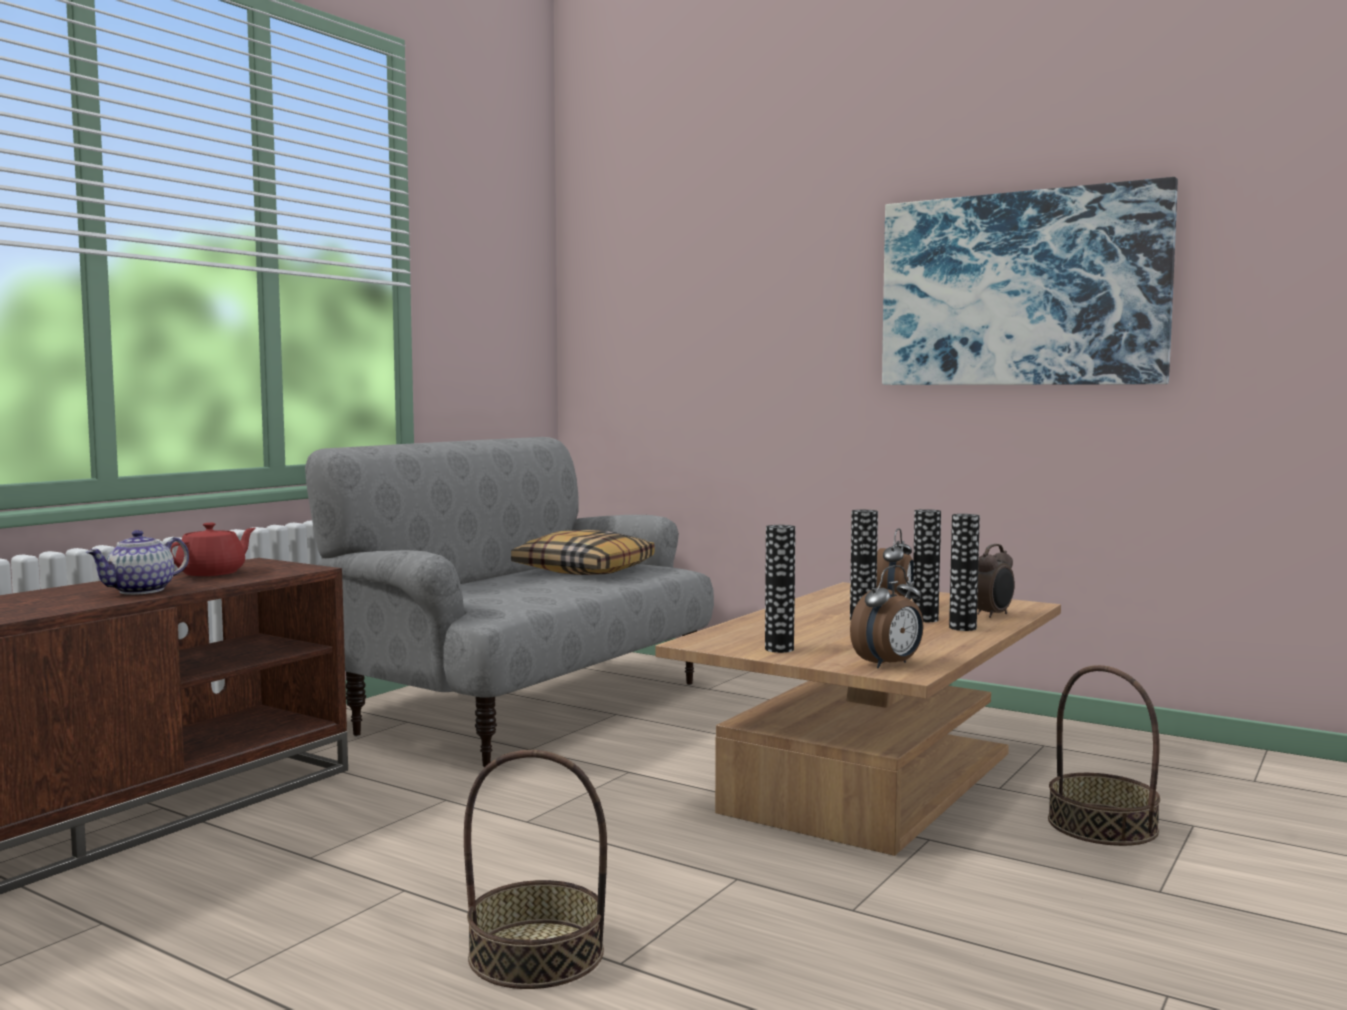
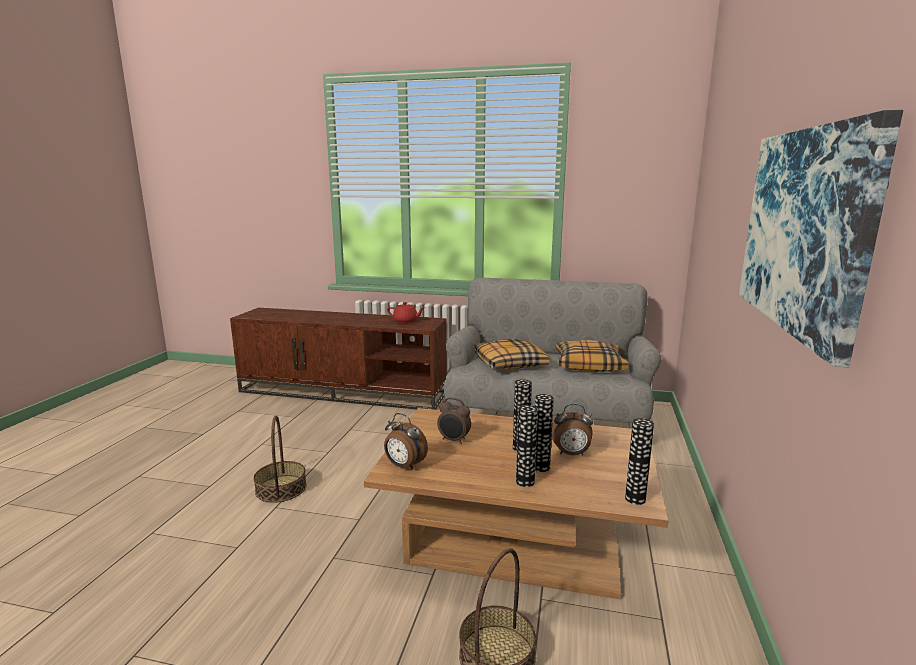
camera: 70 degrees right, 10 degrees up
teapot [86,530,189,595] -> none
vase [765,525,795,653] -> vase moved to [625,418,654,505]
alarm clock [977,544,1015,618] -> alarm clock moved to [437,397,471,444]
none -> pillow [474,339,549,370]

